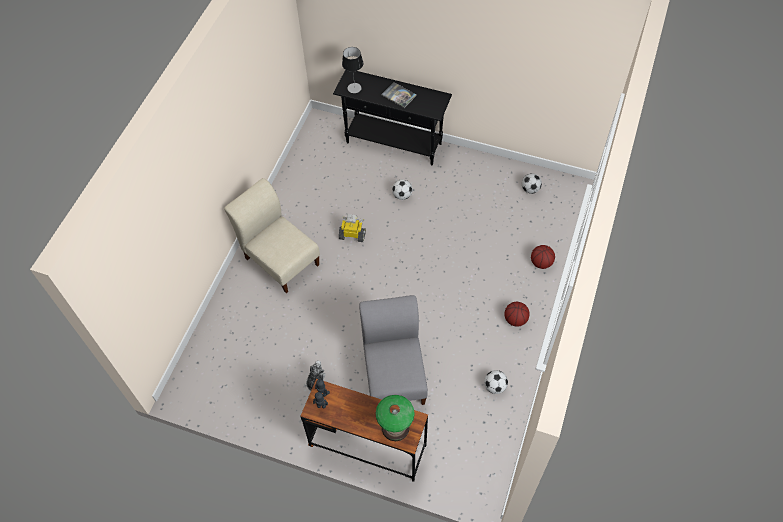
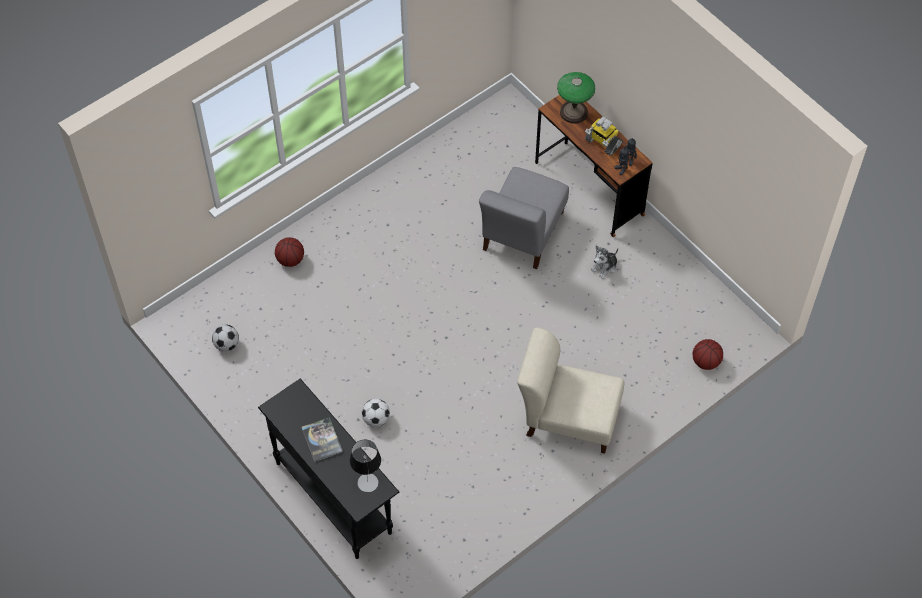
camera: 150 degrees left, 0 degrees up
beige chair [224,178,320,293] -> beige chair turned 120 degrees clockwise [517,327,624,454]
toy robot [339,214,366,242] -> toy robot moved to [585,117,623,156]
football [484,370,508,394] -> none
basketball [504,302,530,327] -> basketball moved to [693,339,723,370]

